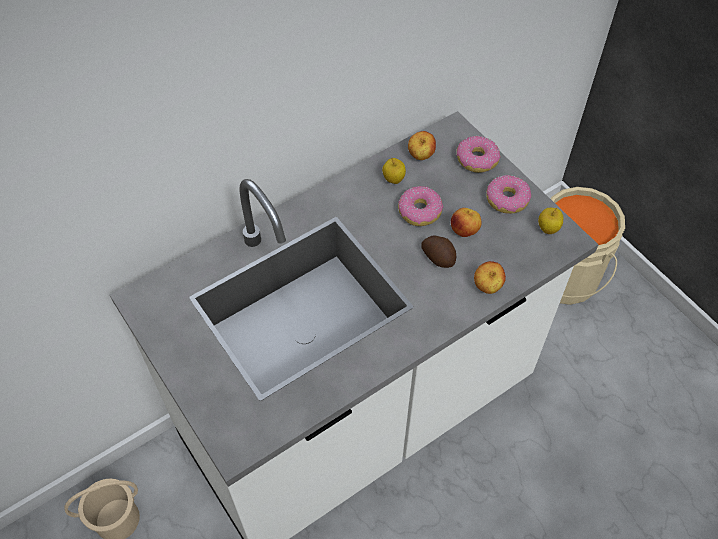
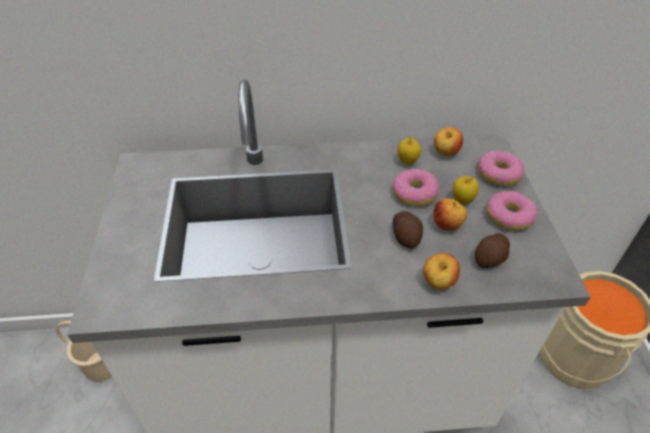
camera: 30 degrees right, 10 degrees down
apple [538,207,563,234] -> apple moved to [453,176,479,205]
none -> potato [475,233,510,268]

